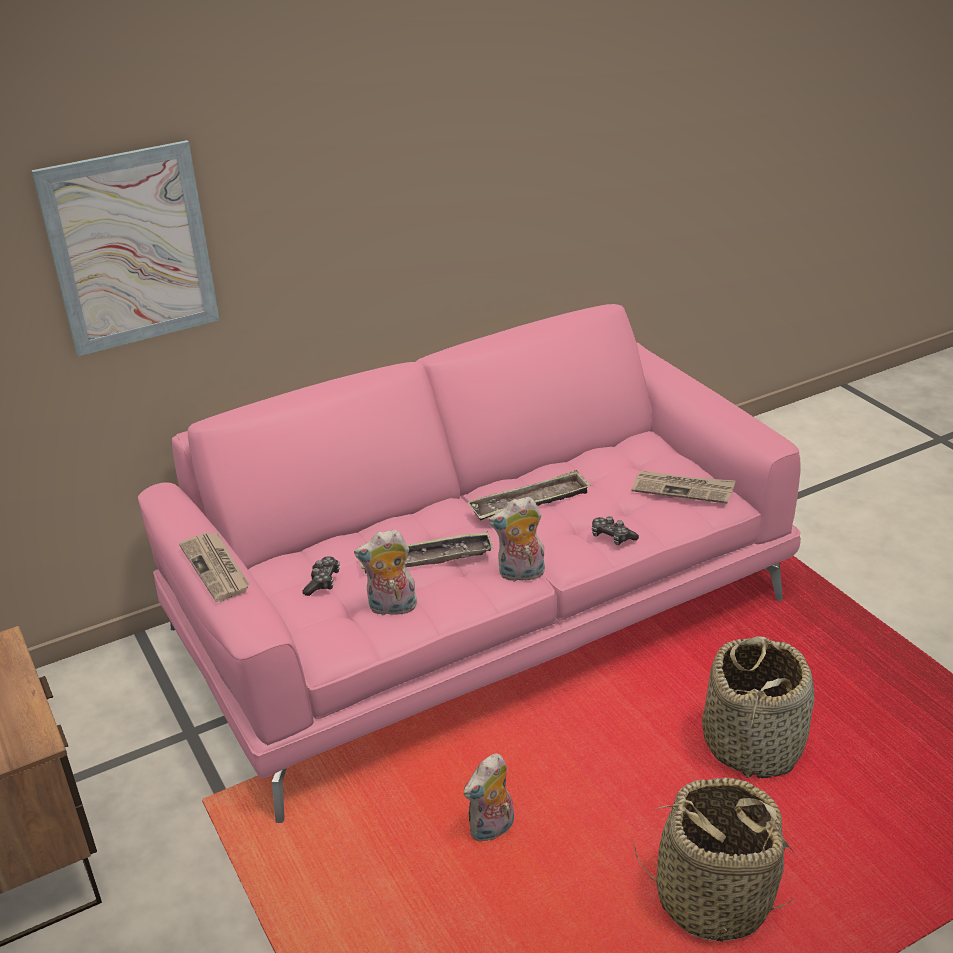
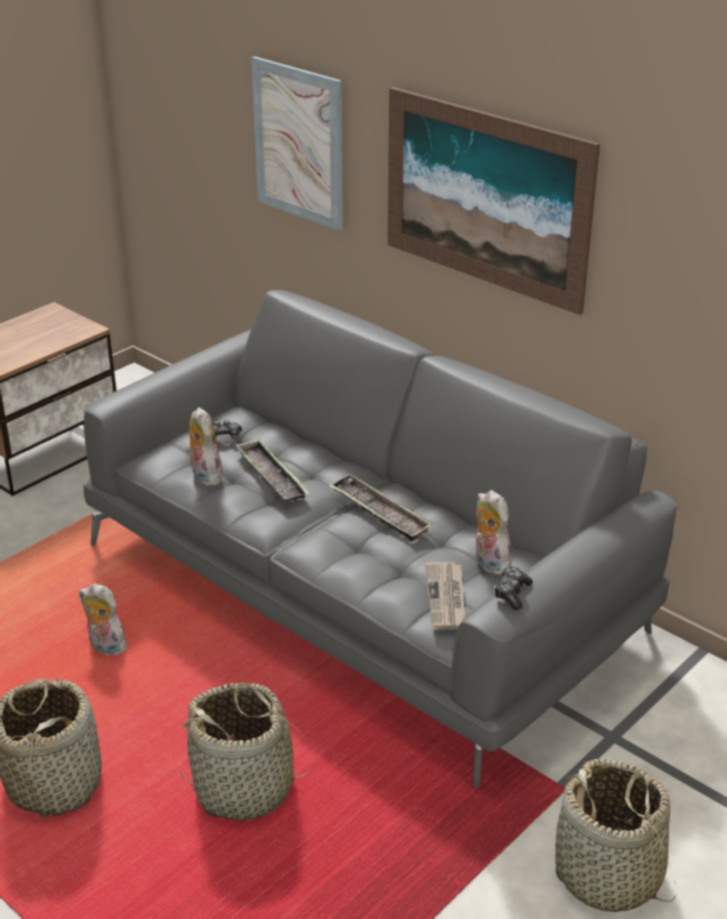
camera: 70 degrees right, 0 degrees up
pink sofa [138,304,801,823] -> grey sofa [83,290,678,788]
newspaper [179,532,250,602] -> none
plush toy [489,497,545,583] -> plush toy moved to [475,490,512,575]
game controller [592,516,639,545] -> game controller moved to [494,567,533,610]
none -> picture [388,87,600,315]
none -> basket [555,759,676,912]

